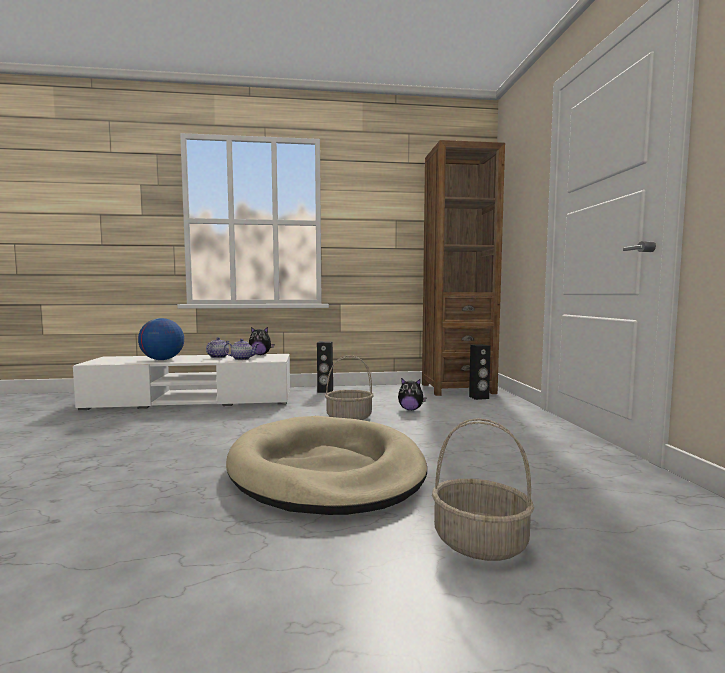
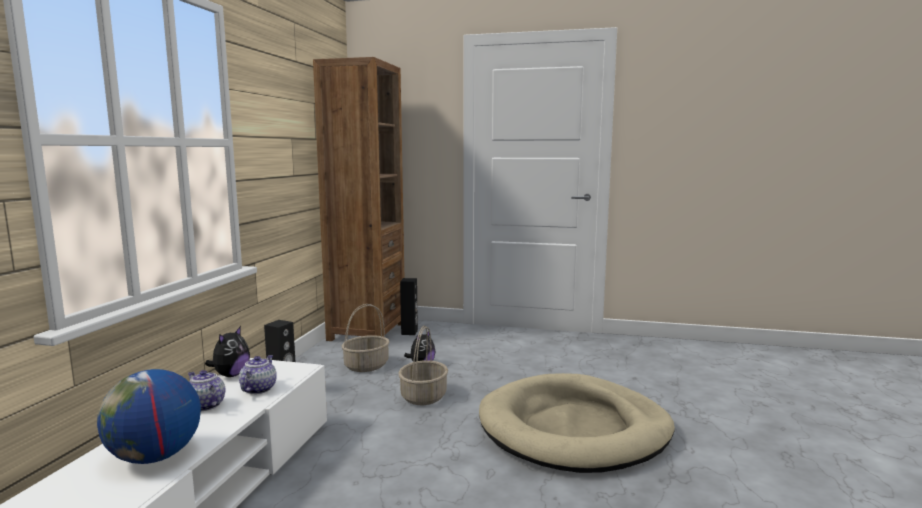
camera: 70 degrees left, 5 degrees up
basket [432,418,534,561] -> basket moved to [342,304,390,372]

